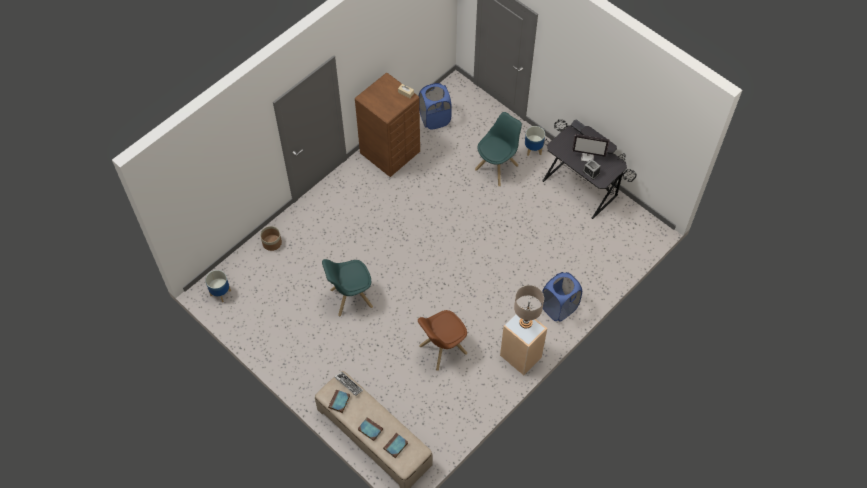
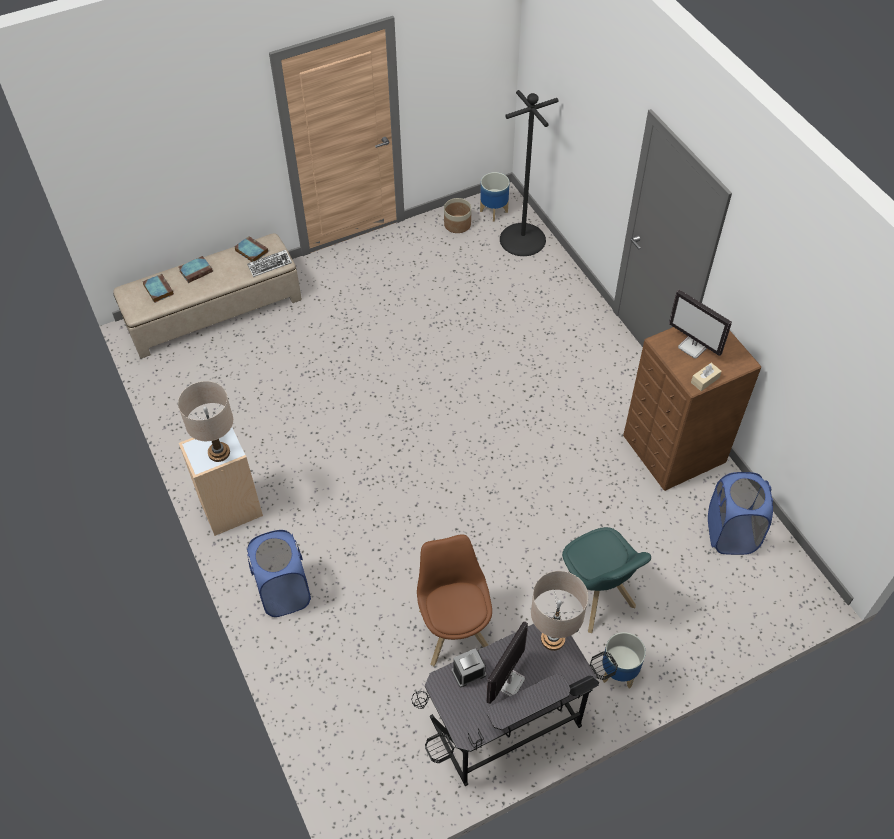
camera: 110 degrees right, 5 degrees down
planter [260,226,282,251] -> planter moved to [444,198,471,233]
turquoise chair [322,259,373,316] -> none
brown chair [418,310,467,371] -> brown chair moved to [417,534,492,666]
none -> black clothes rack [500,90,559,256]
none -> beige table lamp [531,571,588,651]
none -> monitor [669,290,732,358]

